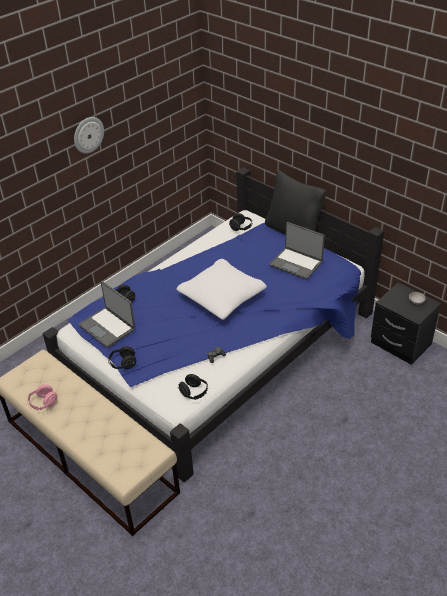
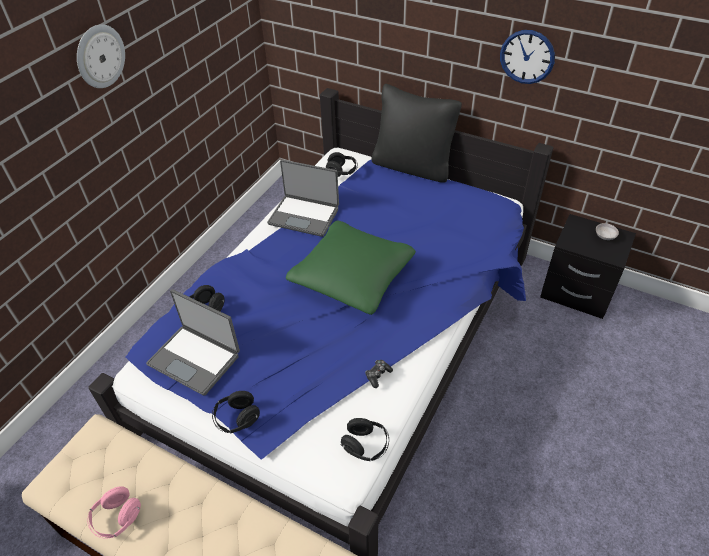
camera: 15 degrees left, 5 degrees up
white pillow [177,259,267,320] -> green pillow [286,221,416,315]
laptop [269,222,325,280] -> laptop moved to [267,160,339,237]
none -> wall clock [500,30,555,84]

